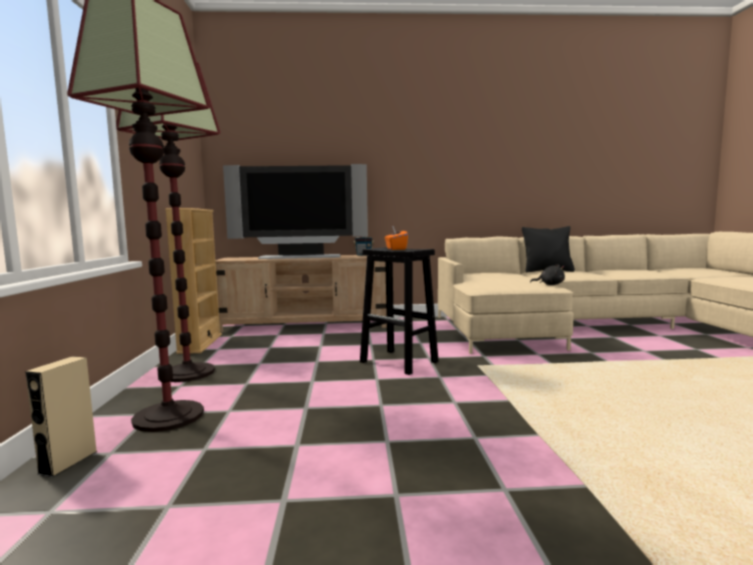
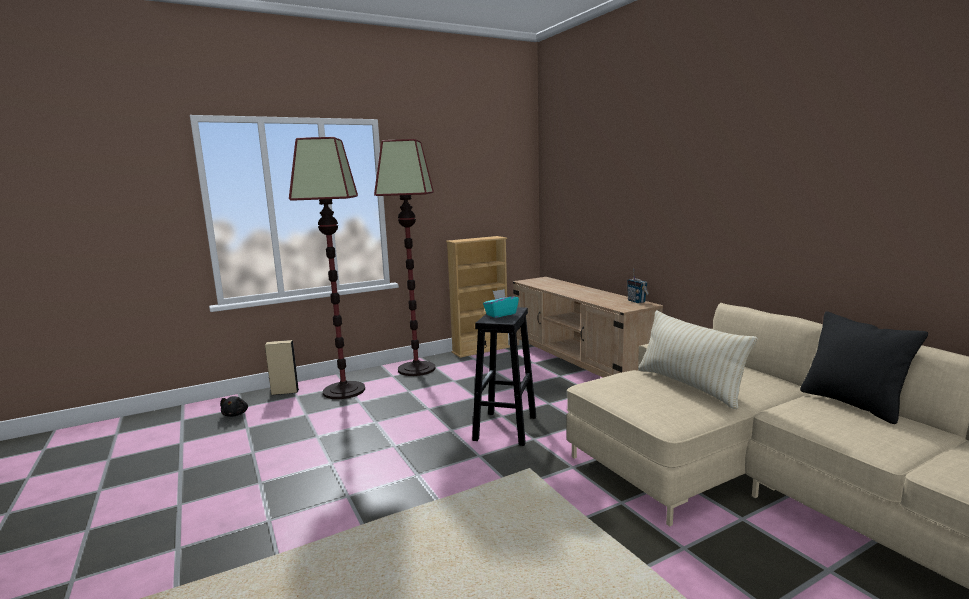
camera: 65 degrees right, 5 degrees up
television [223,164,368,259] -> none
orange tissue box [385,226,408,250] -> turquoise tissue box [483,289,519,318]
black plush toy [530,264,565,285] -> black plush toy moved to [220,396,248,417]
none -> beige pillow [638,310,758,409]

